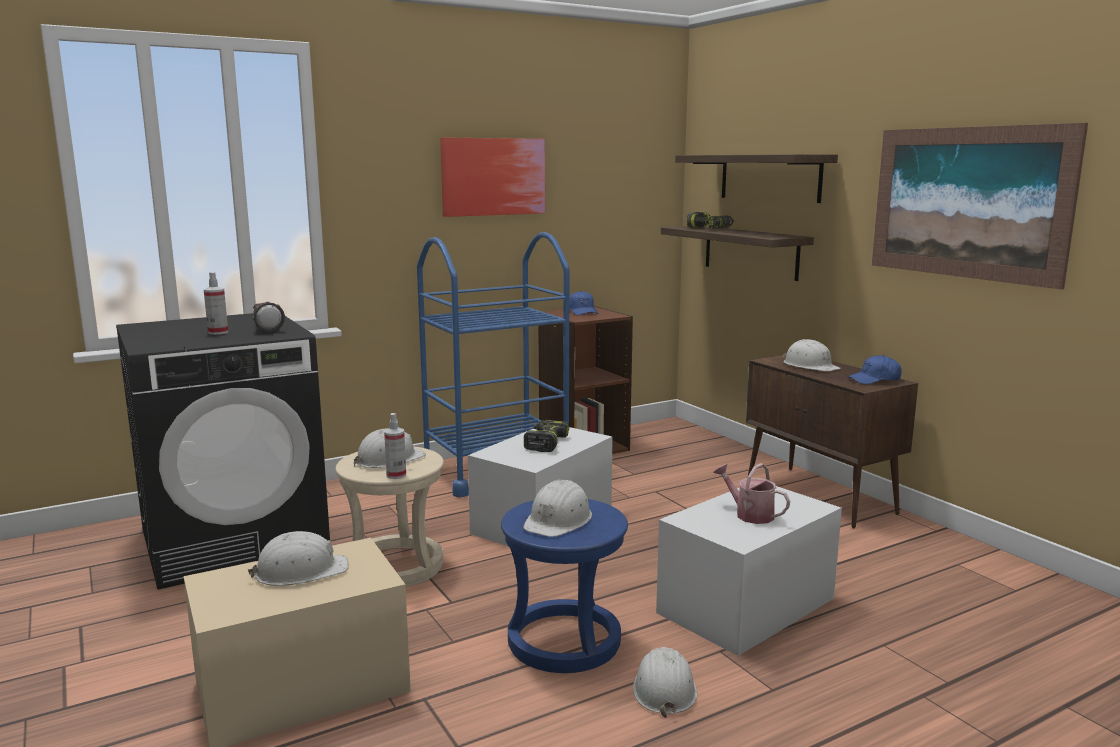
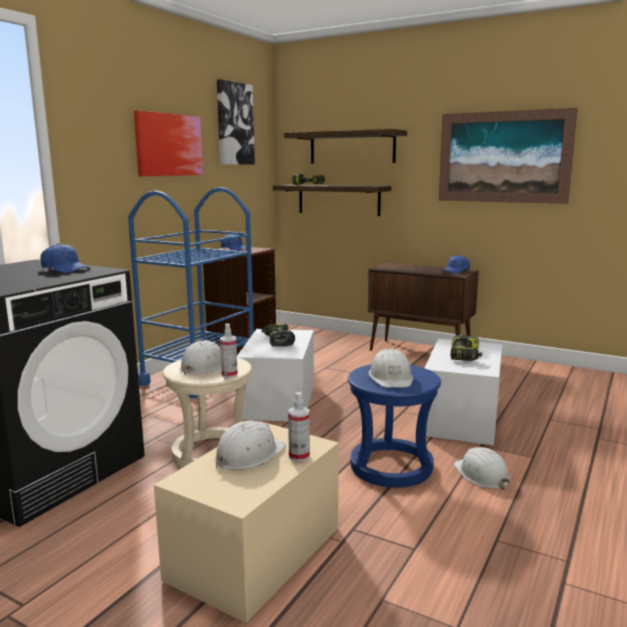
camera: 30 degrees left, 0 degrees up
spray bottle [204,272,228,335] -> spray bottle moved to [288,392,310,462]
flashlight [253,302,285,333] -> blue cap [40,243,90,273]
watering can [713,463,790,524] -> power drill [450,335,482,361]
white hard hat [784,339,841,371] -> none
none -> picture [217,79,255,164]

